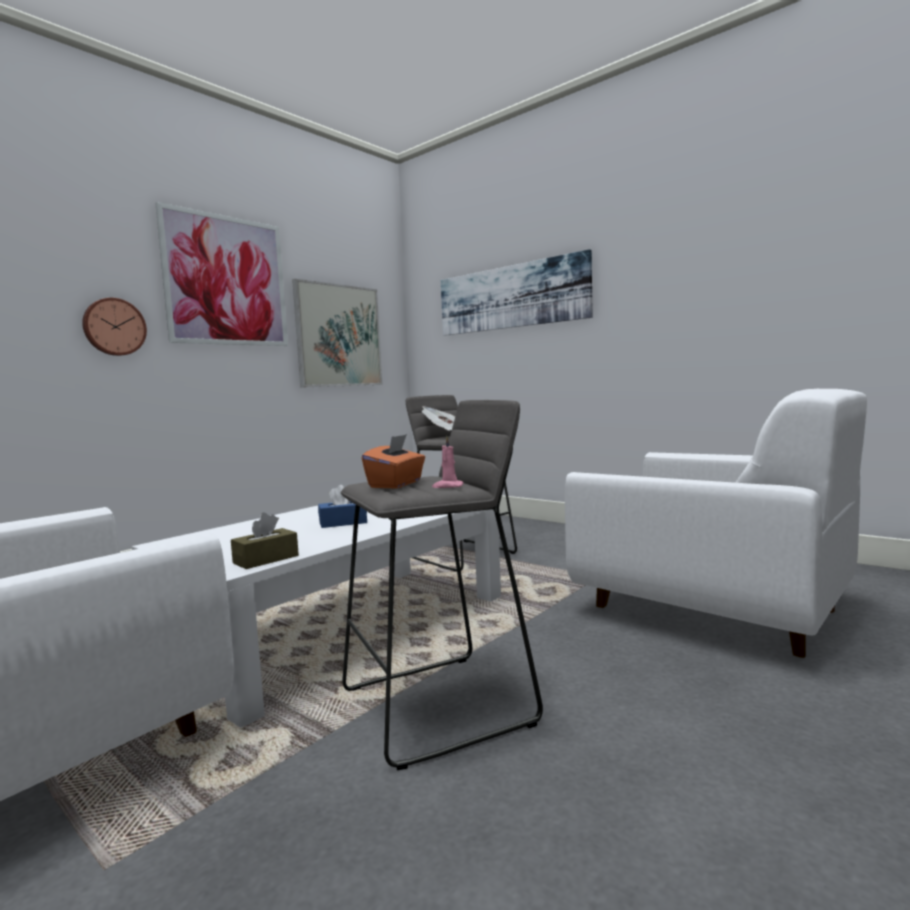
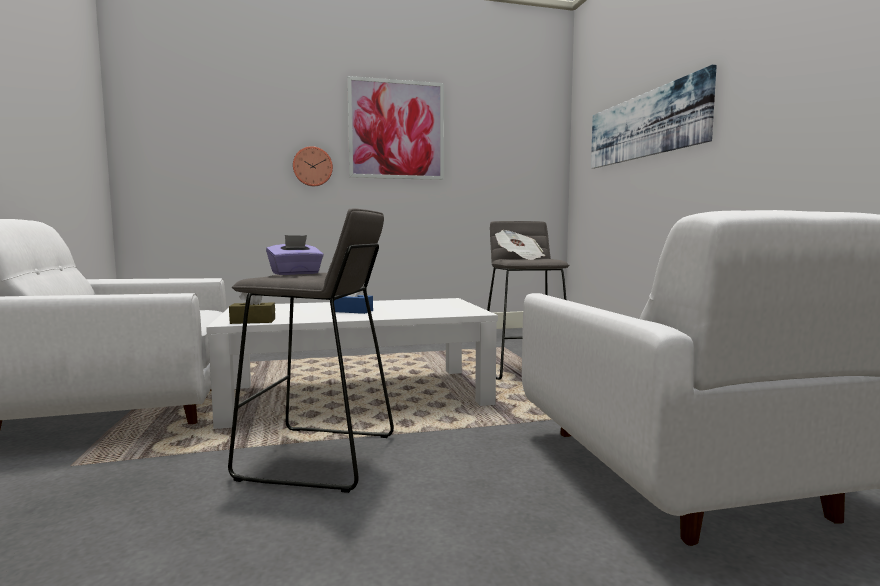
camera: 35 degrees right, 0 degrees up
picture [292,279,383,388] -> none
orange tissue box [362,434,425,489] -> purple tissue box [266,235,324,275]
pink candle [432,436,464,488] -> none

